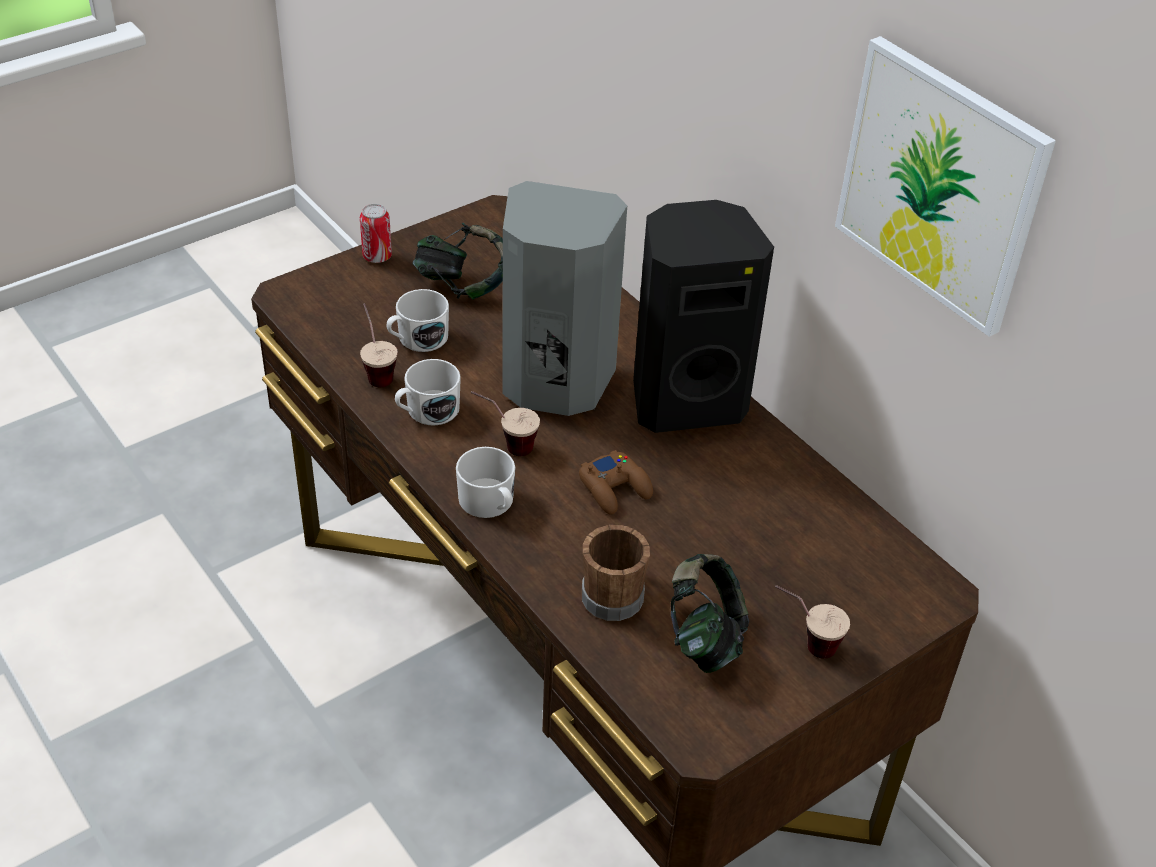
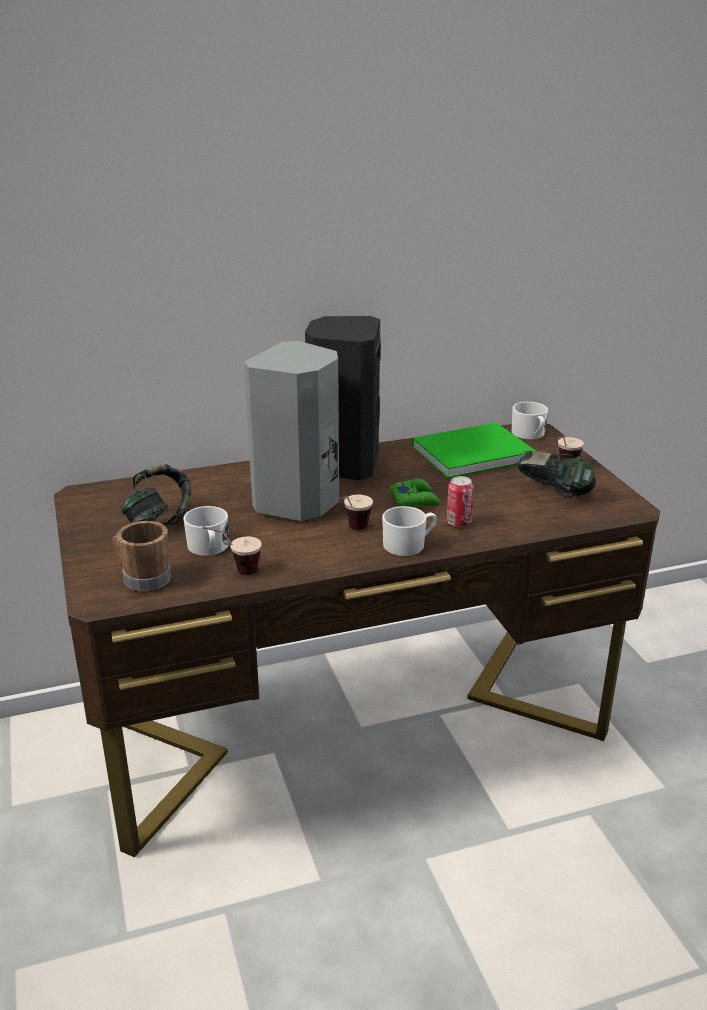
camera: 70 degrees left, 15 degrees down
can [360,204,392,263] -> can moved to [447,476,474,527]
white mug [395,359,461,425] -> white mug moved to [512,402,548,440]
brown game controller [579,450,653,515] -> green game controller [390,478,440,507]
brown mug [582,525,650,621] -> brown mug moved to [112,521,171,592]
picture [835,36,1056,337] -> none
none -> green book [412,423,536,478]

